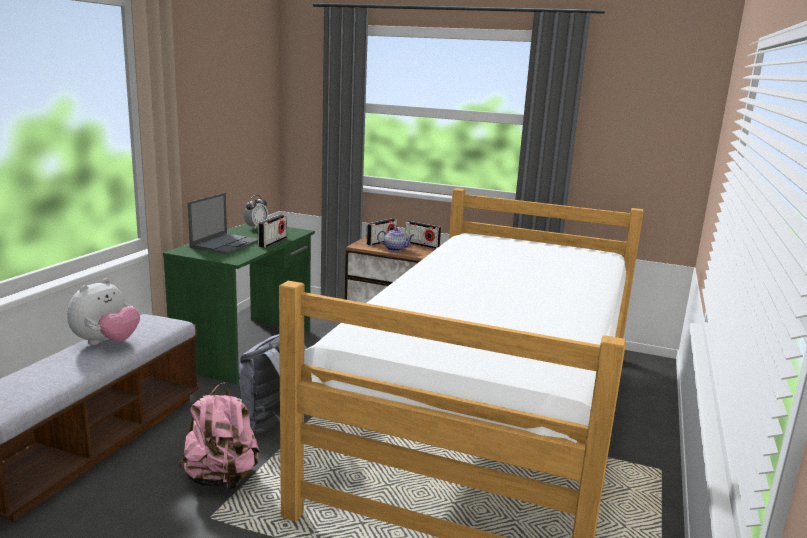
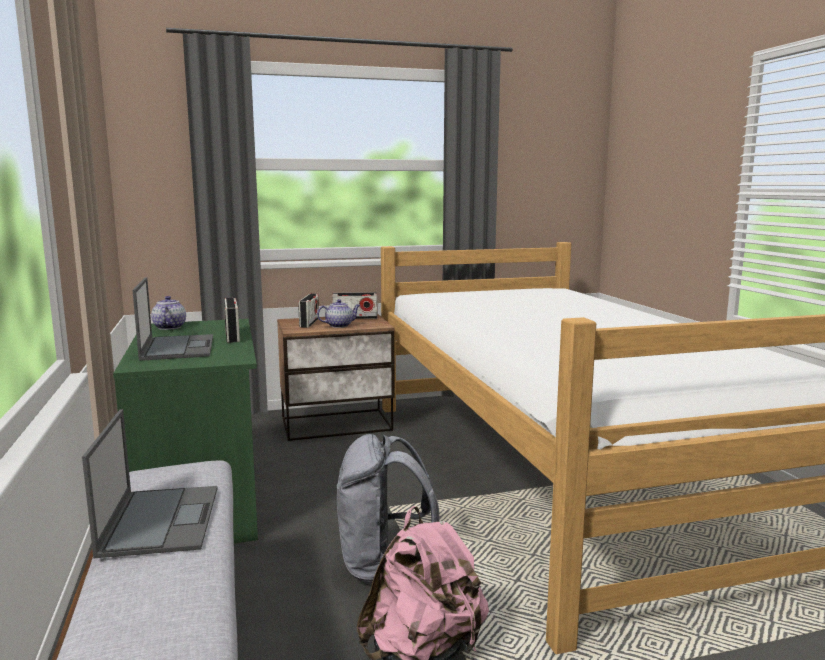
camera: 35 degrees left, 5 degrees down
plush toy [67,278,140,345] -> laptop [82,409,218,558]
alarm clock [244,195,268,230] -> teapot [151,296,186,330]

